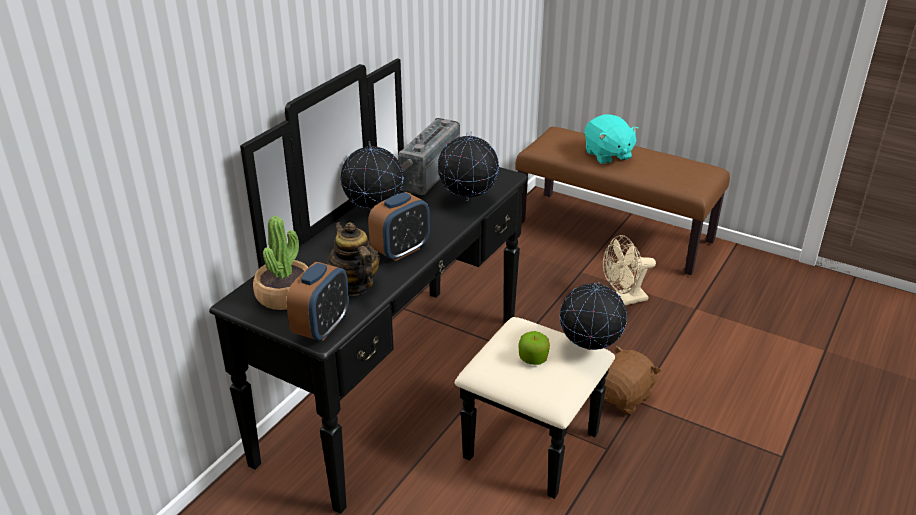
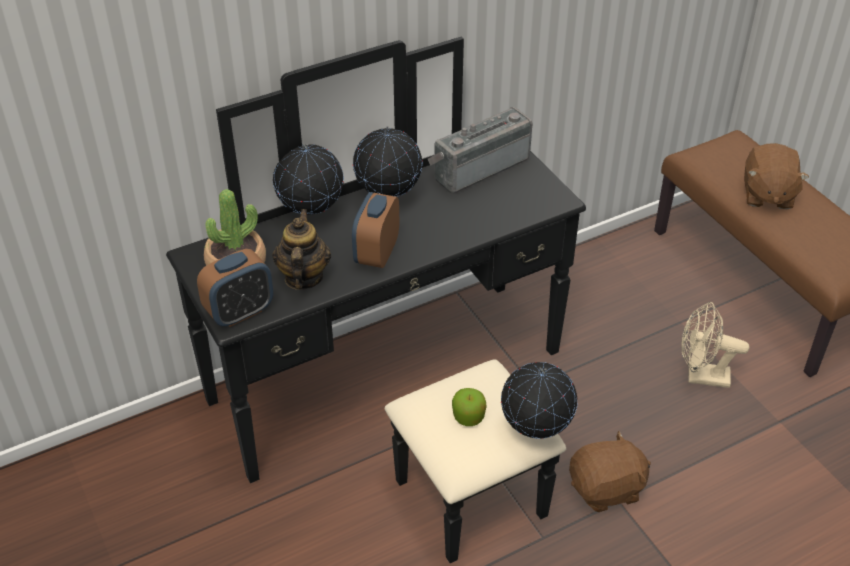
camera: 30 degrees right, 10 degrees up
alarm clock [368,192,430,261] -> alarm clock turned 120 degrees clockwise [352,192,399,268]
globe [438,132,499,201] -> globe moved to [273,143,344,214]
turquoise plush toy [585,114,639,164] -> brown plush toy [744,143,809,209]

